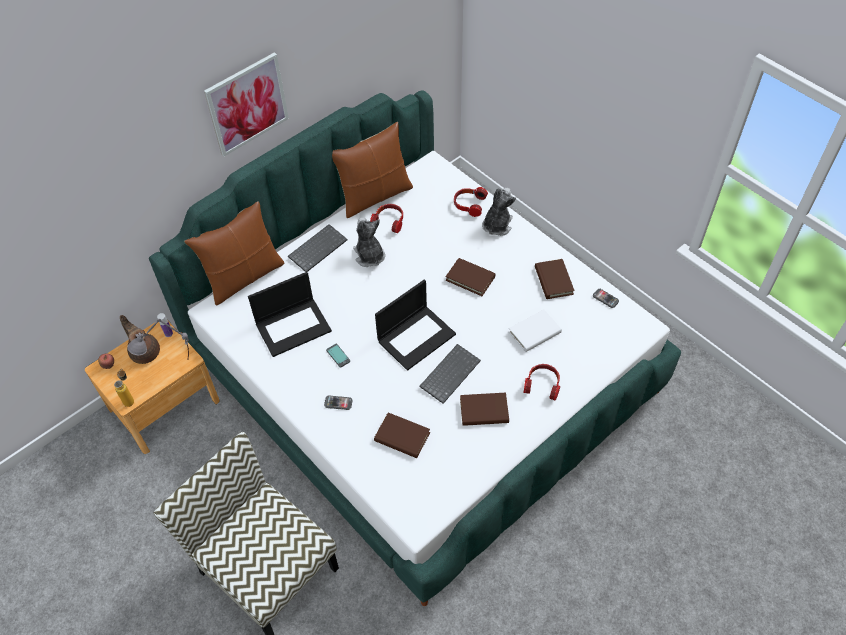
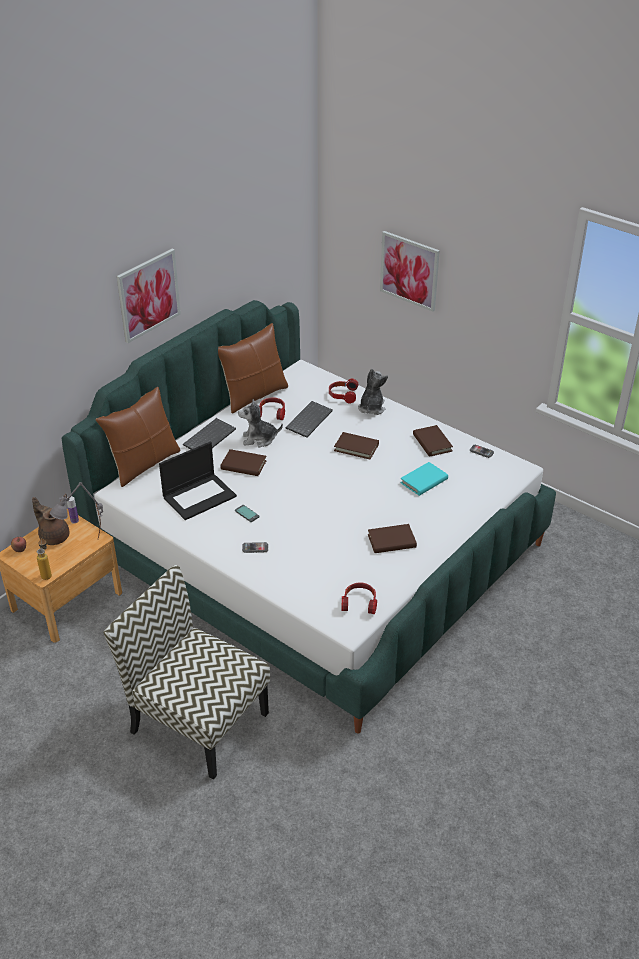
camera: 10 degrees left, 15 degrees down
plush toy [353,217,385,267] -> plush toy turned 60 degrees counterclockwise [238,399,283,447]
brown book [374,412,430,458] -> brown book moved to [221,449,267,476]
laptop [375,280,456,371] -> none
keyboard [419,344,481,404] -> keyboard moved to [286,401,333,438]
white book [509,309,562,352] -> turquoise book [400,462,448,496]
headphones [523,364,560,401] -> headphones moved to [341,583,377,614]
none -> picture [380,231,440,312]

